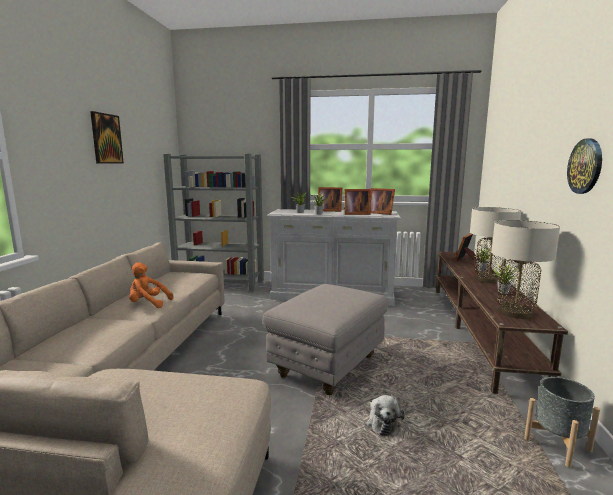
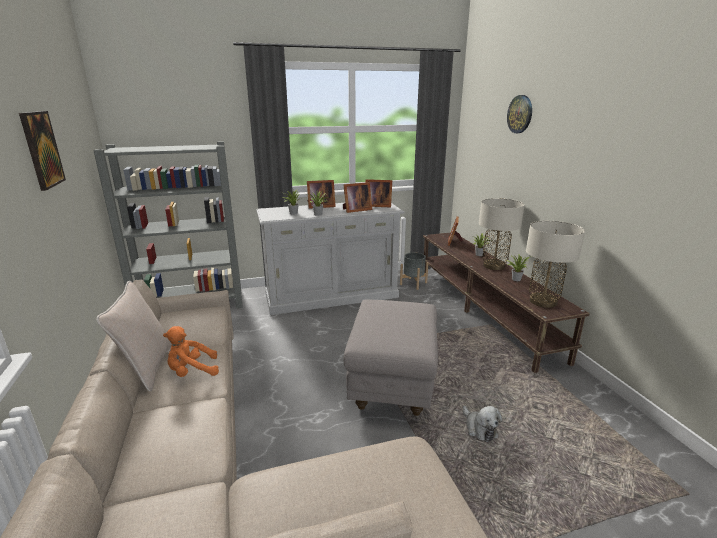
camera: 25 degrees left, 10 degrees up
grey planter [524,377,600,468] -> grey planter moved to [400,253,428,290]
wall clock [567,139,602,194] -> wall clock moved to [507,95,532,133]
none -> beige pillow [96,281,172,391]

